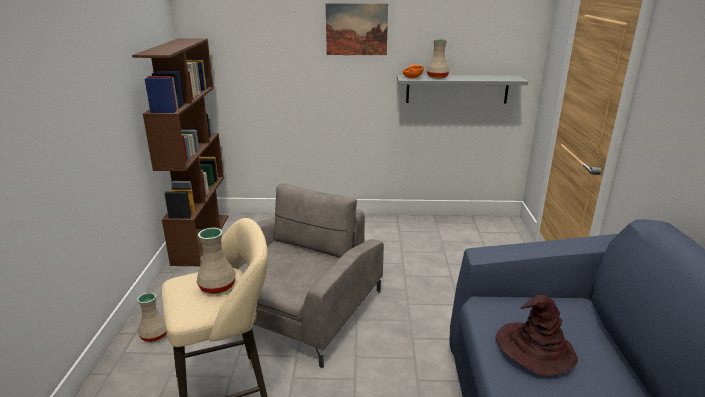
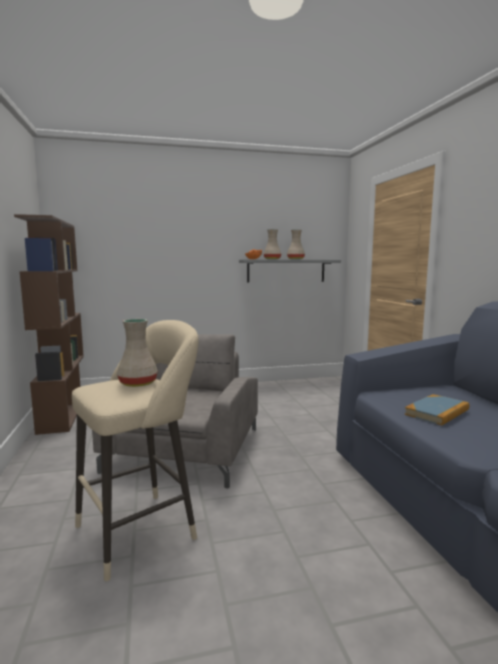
camera: 15 degrees left, 15 degrees down
beige vase [137,292,167,342] -> beige vase moved to [287,230,305,259]
picture [326,3,388,55] -> none
brown hat [495,295,578,376] -> book [405,394,469,426]

